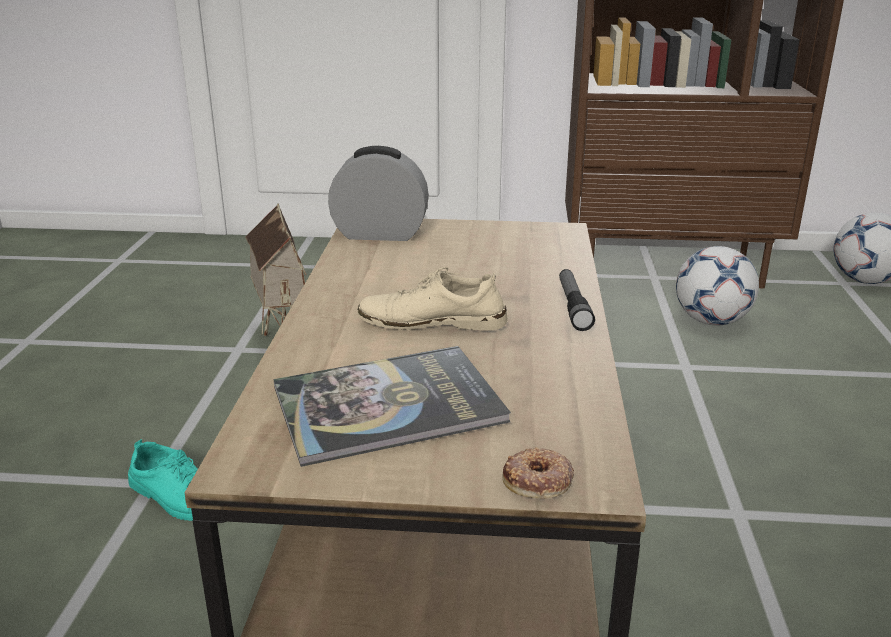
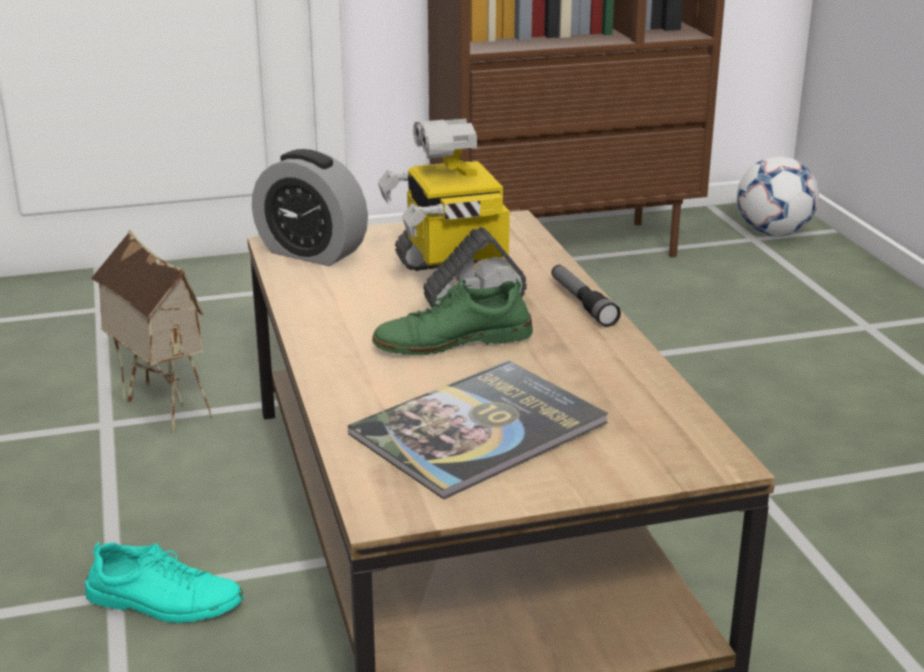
camera: 20 degrees left, 0 degrees up
alarm clock [328,146,429,241] -> alarm clock turned 135 degrees counterclockwise [252,149,368,266]
beige shoe [357,267,508,331] -> green shoe [372,279,533,355]
donut [502,447,574,498] -> none
football [676,246,759,326] -> none
none -> toy robot [378,119,527,308]

